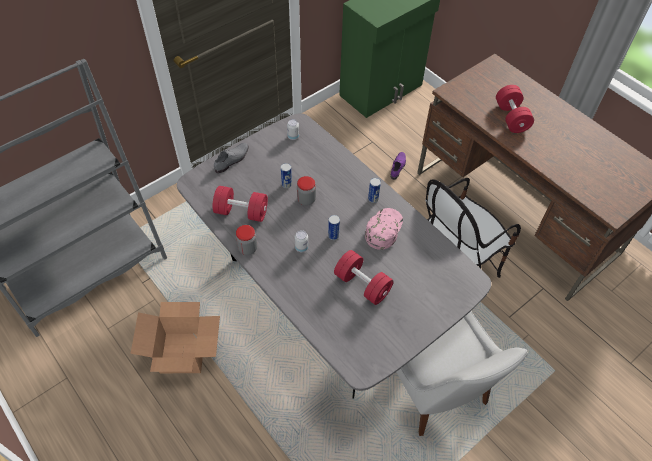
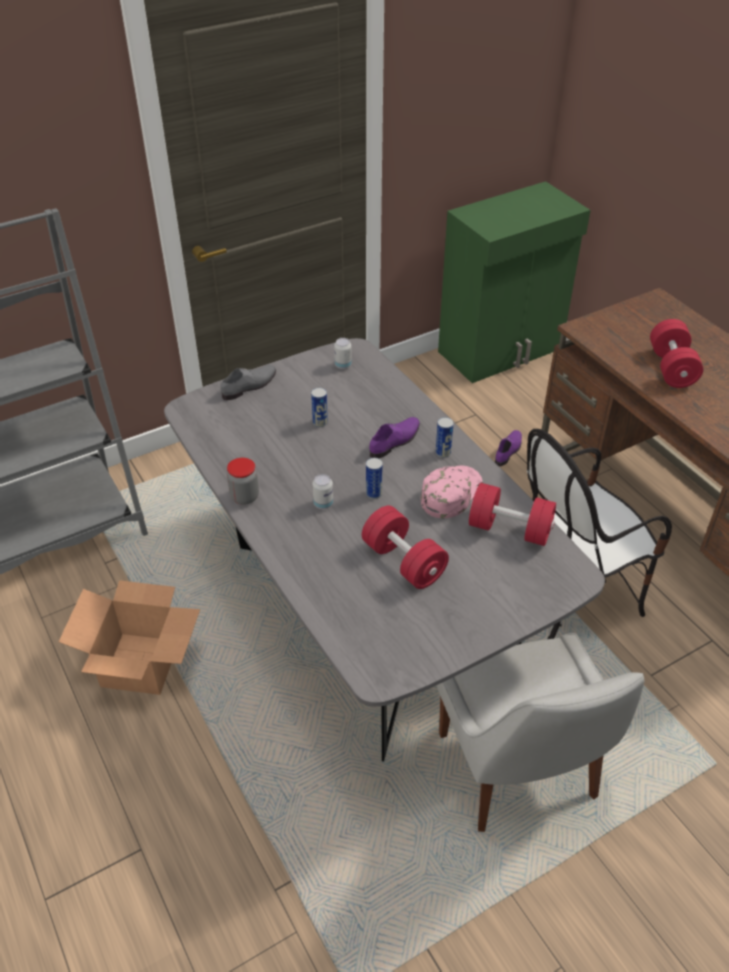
camera: 10 degrees right, 10 degrees down
red dumbbell [213,186,268,222] -> red dumbbell moved to [469,483,556,546]
jar [297,176,316,206] -> none
none -> purple shoe [369,417,420,458]

